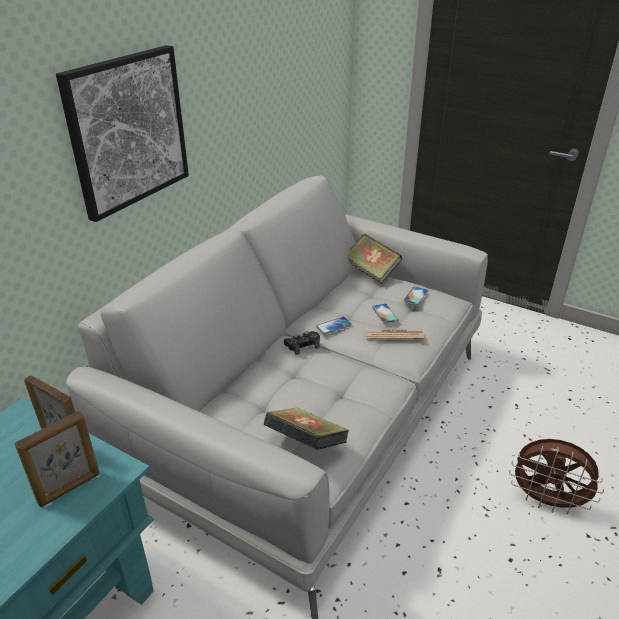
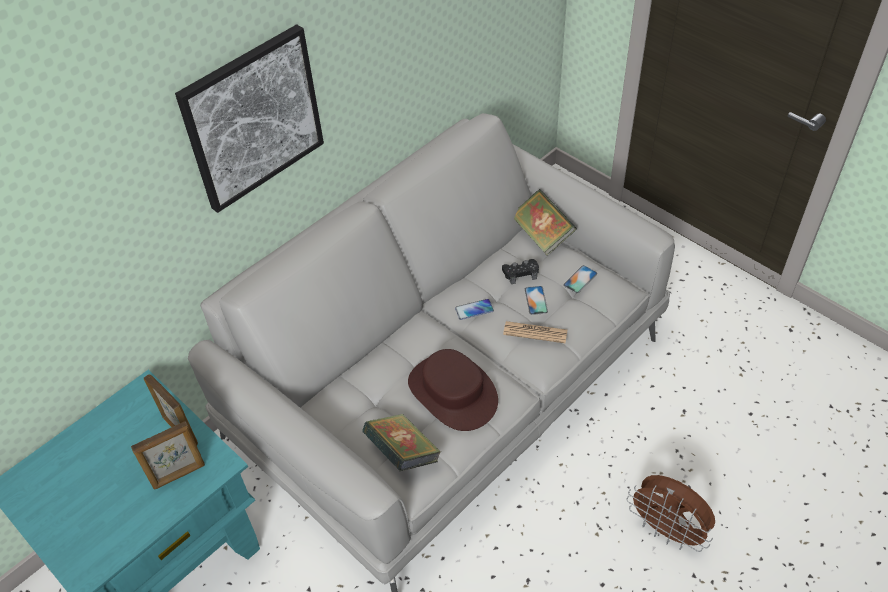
camera: 15 degrees right, 15 degrees up
black game controller [284,331,320,355] -> black game controller moved to [502,259,539,284]
none -> brown hat [408,349,498,431]

